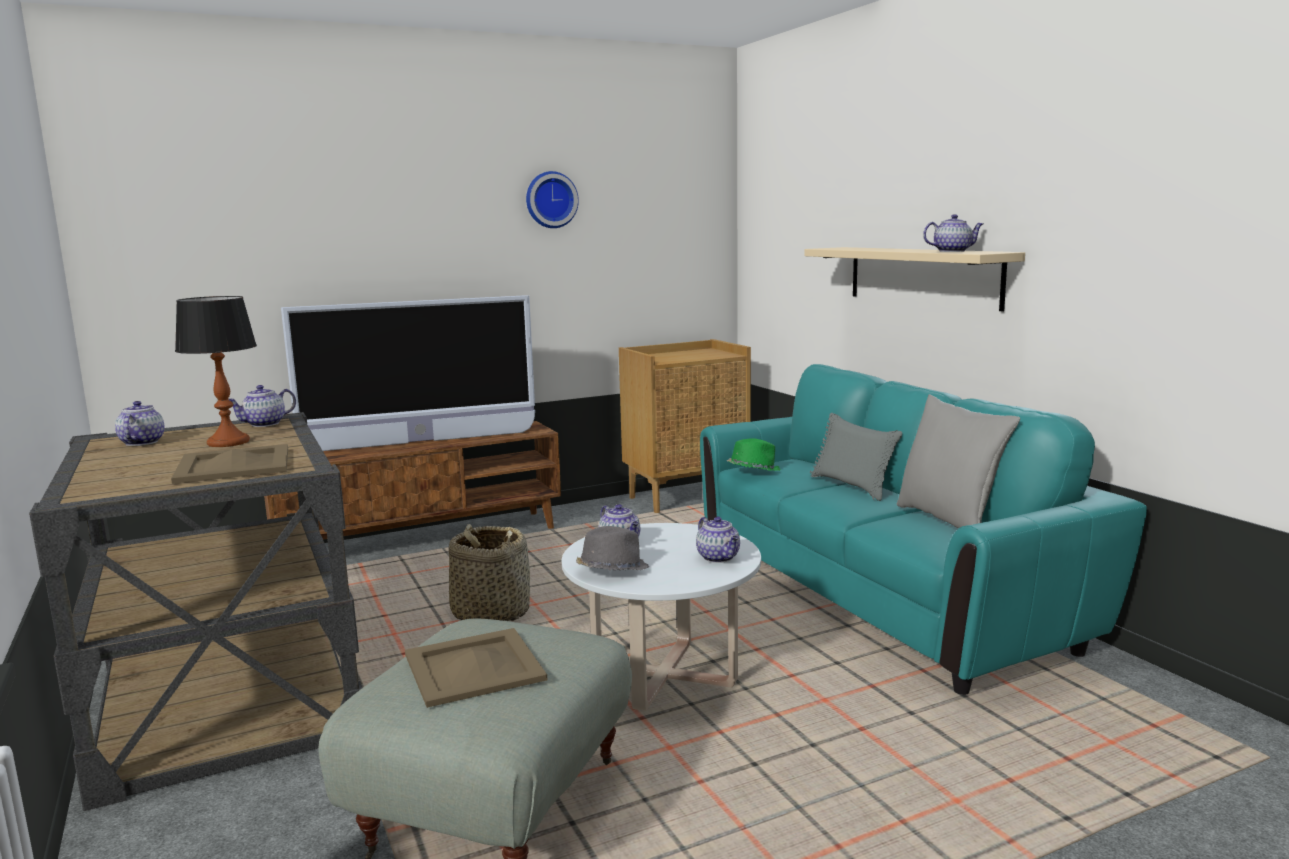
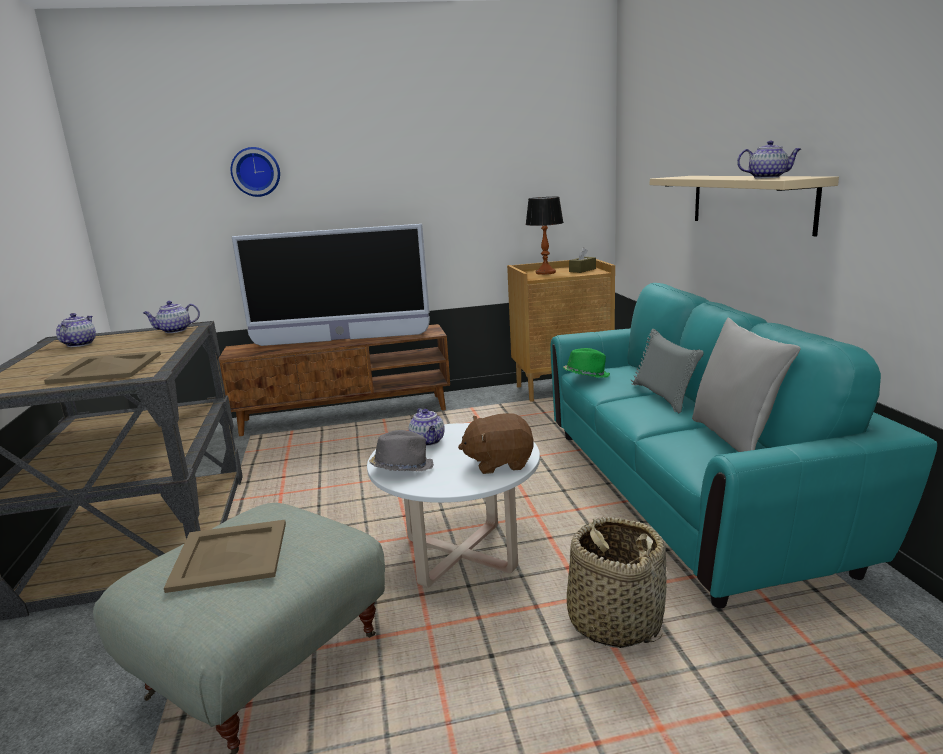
camera: 15 degrees right, 5 degrees up
table lamp [175,296,257,447] -> table lamp moved to [525,197,564,275]
basket [449,524,530,621] -> basket moved to [567,517,667,648]
wall clock [526,171,579,228] -> wall clock moved to [231,147,280,197]
teapot [696,517,740,563] -> brown plush toy [458,413,534,474]
none -> brown tissue box [569,247,596,273]

